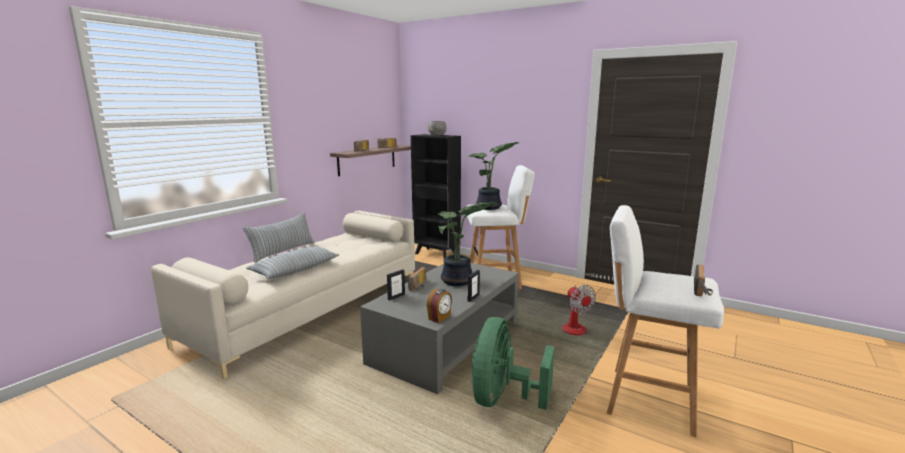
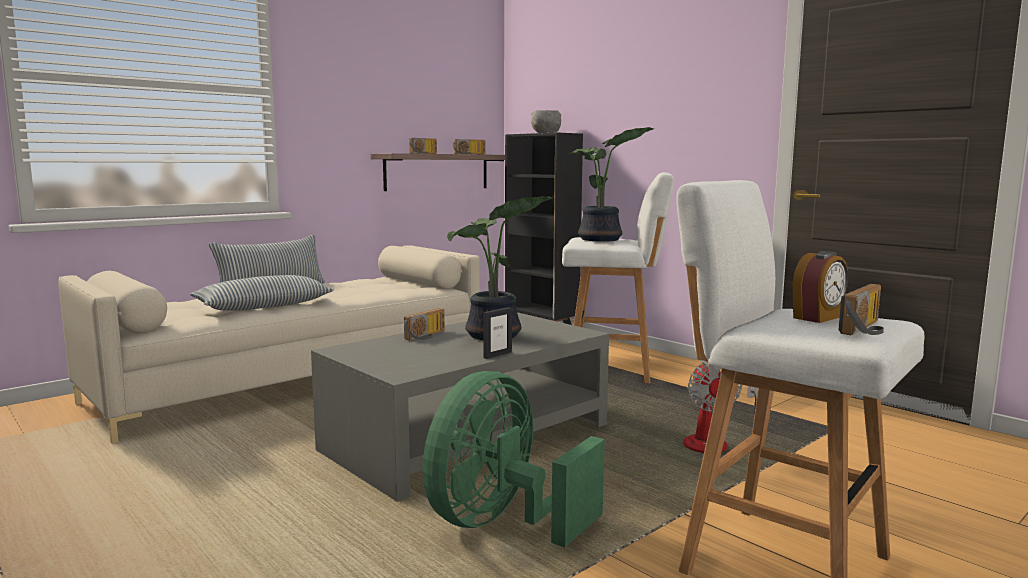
camera: 15 degrees right, 5 degrees down
picture frame [387,269,405,301] -> none
alarm clock [427,289,452,323] -> alarm clock moved to [793,251,848,323]

